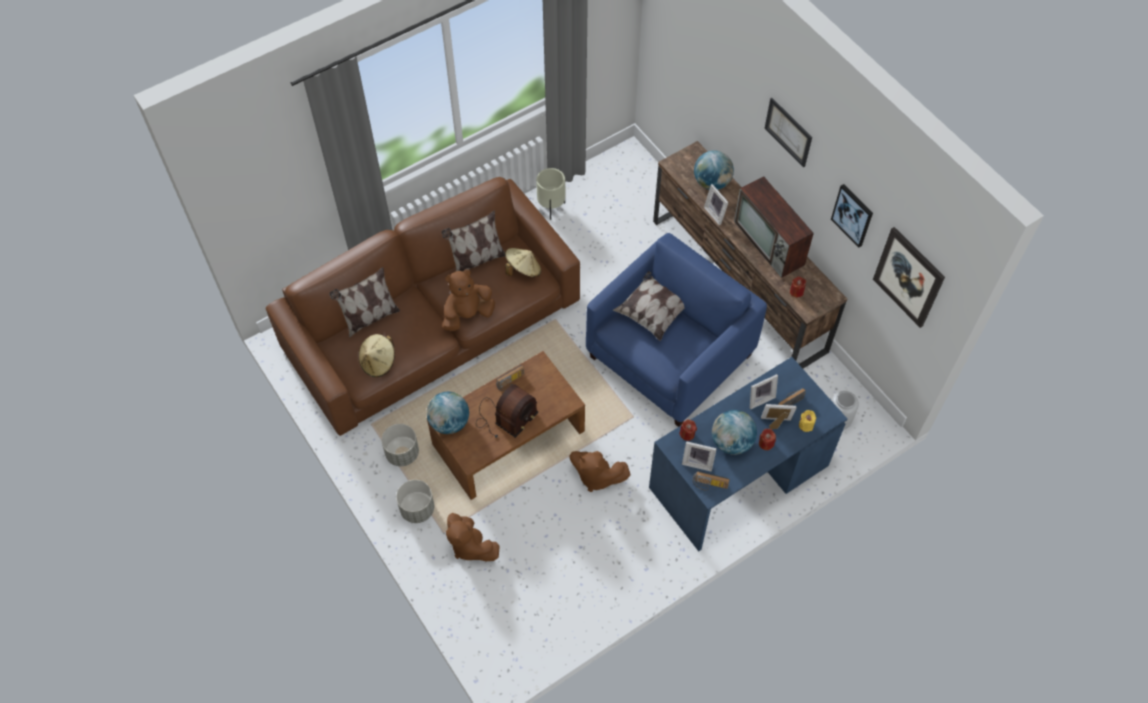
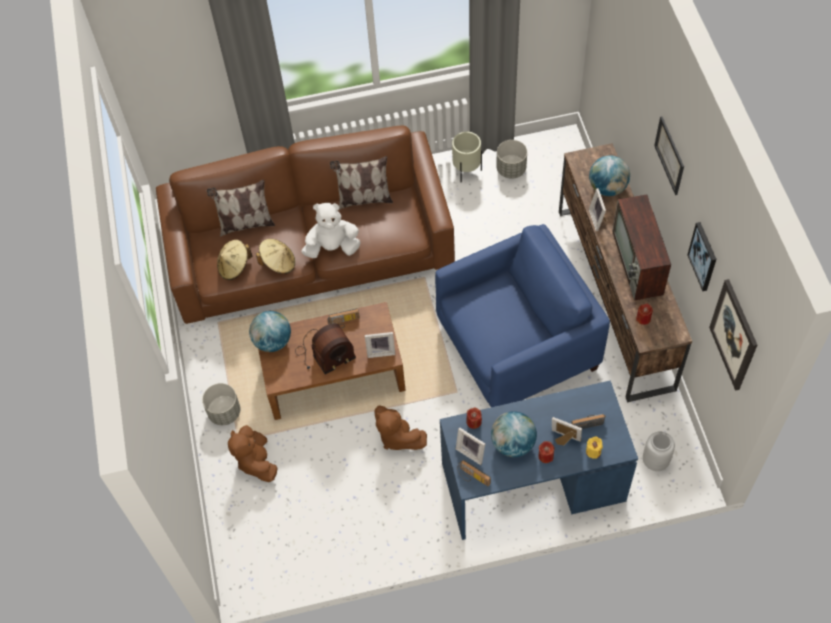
camera: 25 degrees right, 0 degrees up
grey planter [381,424,419,466] -> grey planter moved to [496,140,527,179]
brown plush toy [442,269,495,331] -> white plush toy [301,203,361,259]
beige hat [505,248,541,277] -> beige hat moved to [256,239,295,274]
pillow [613,271,685,341] -> none
picture frame [750,374,778,409] -> picture frame moved to [365,332,396,358]

